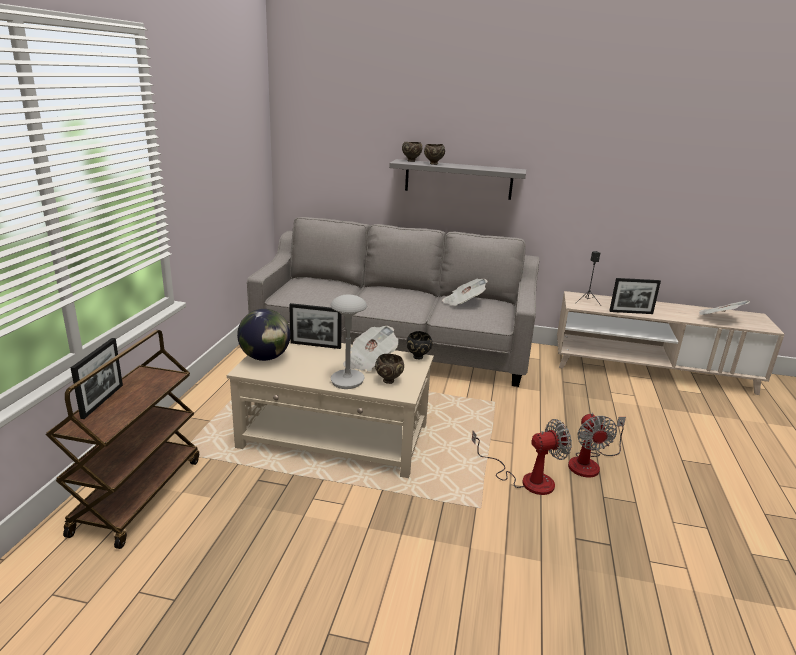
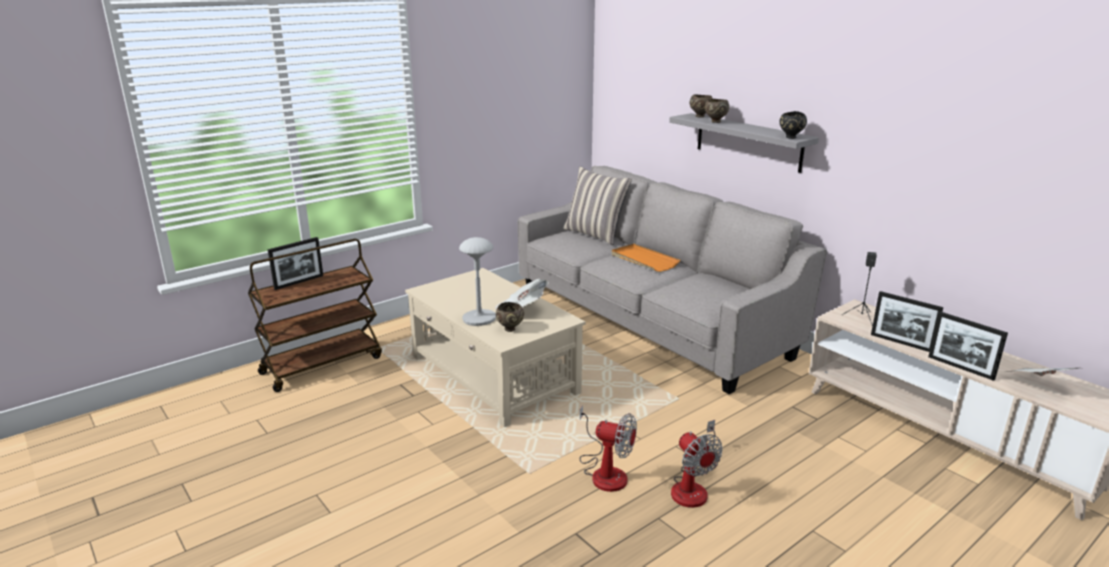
camera: 40 degrees right, 0 degrees up
globe [237,309,291,361] -> none
picture frame [289,303,342,349] -> picture frame moved to [928,311,1008,381]
black bowl [407,331,433,359] -> black bowl moved to [780,111,807,139]
newspaper [442,279,488,306] -> none
fan [568,413,626,477] -> fan turned 60 degrees counterclockwise [671,420,723,508]
none -> pillow [563,166,632,245]
none -> orange tray [611,243,680,272]

